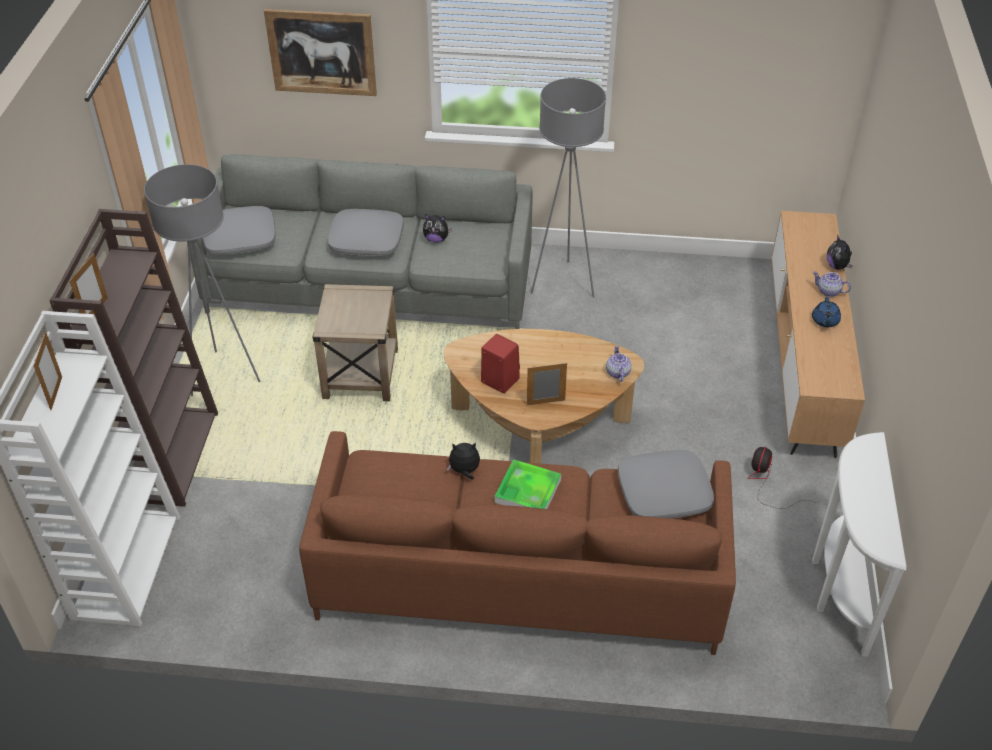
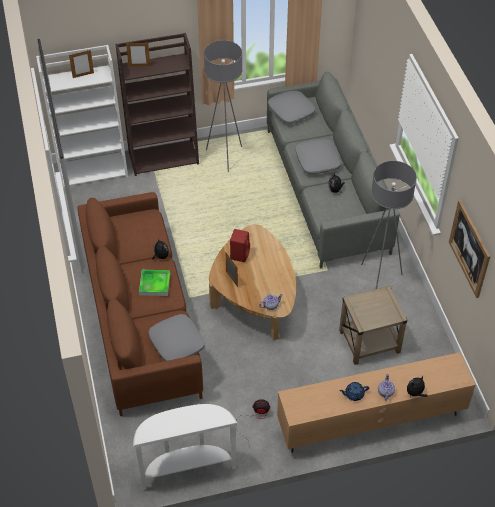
camera: 70 degrees right, 5 degrees up
picture [264,9,377,96] -> picture moved to [449,200,490,298]
beige side table [312,284,398,401] -> beige side table moved to [339,286,407,365]

